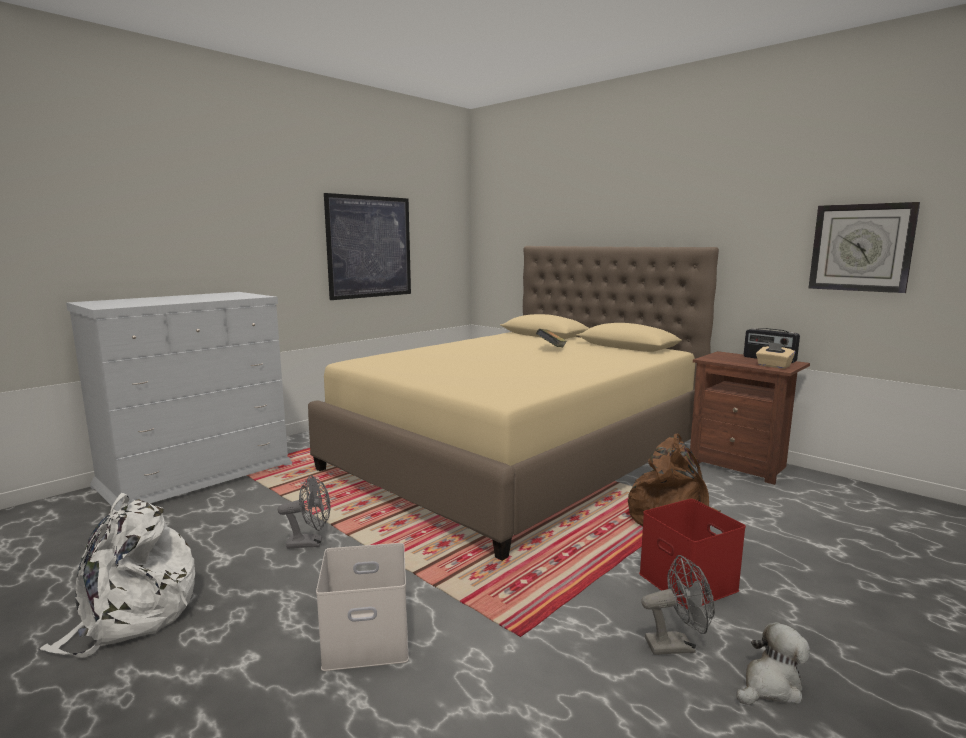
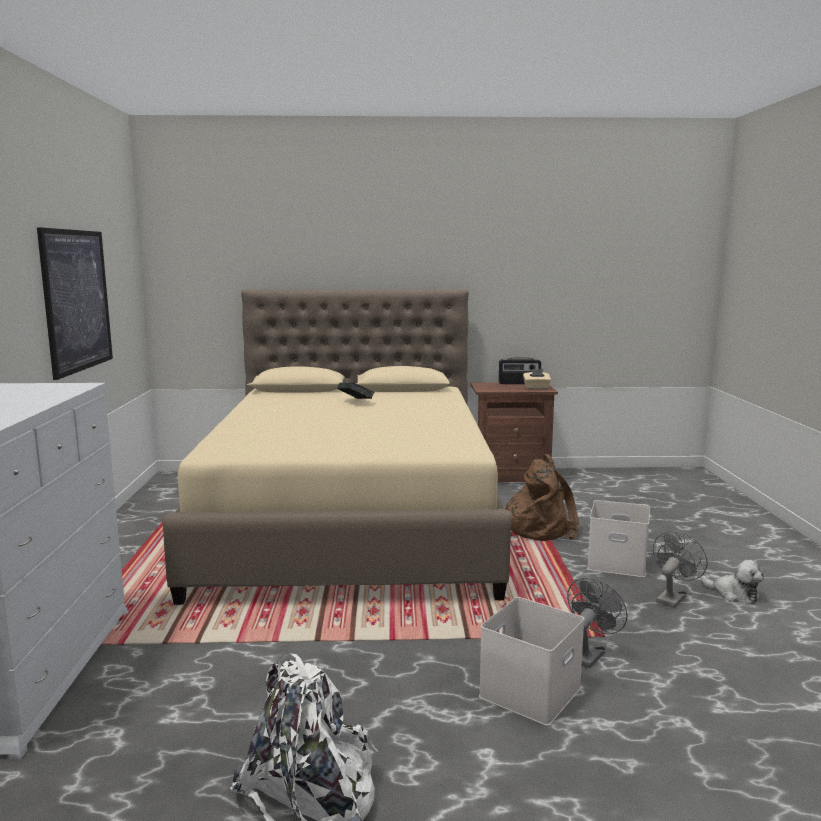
camera: 45 degrees left, 0 degrees up
grey fan [278,475,330,548] -> grey fan moved to [567,577,628,668]
red storage box [639,499,746,609] -> white storage box [587,500,650,577]
plush toy [736,622,810,705] -> plush toy turned 120 degrees clockwise [701,560,764,604]
wall clock [809,202,920,293] -> none

